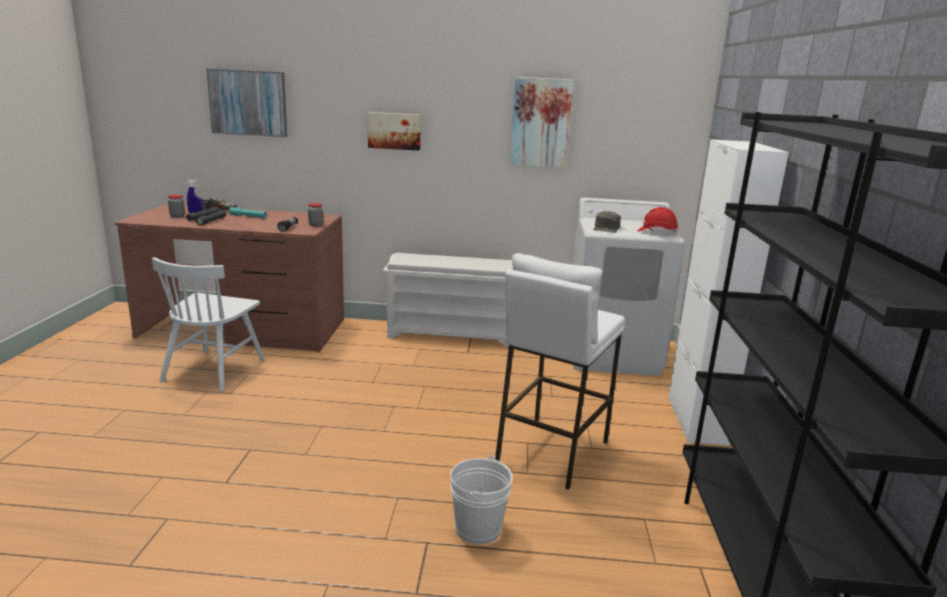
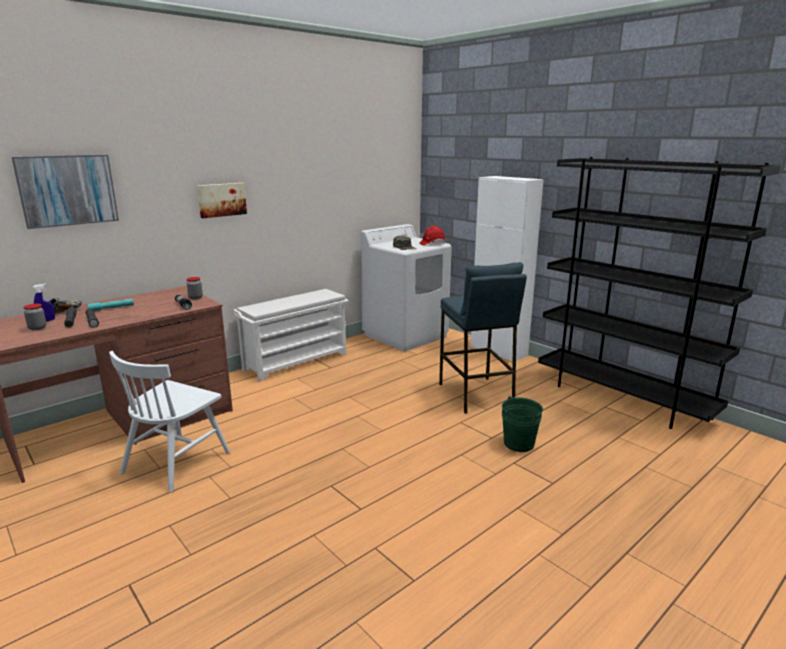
camera: 45 degrees left, 0 degrees up
white chair [152,257,265,392] -> white chair turned 60 degrees clockwise [109,351,230,493]
white bucket [450,455,513,545] -> green bucket [502,396,543,452]
white stool [495,253,625,490] -> blue stool [439,262,527,414]
picture [510,77,573,168] -> none

